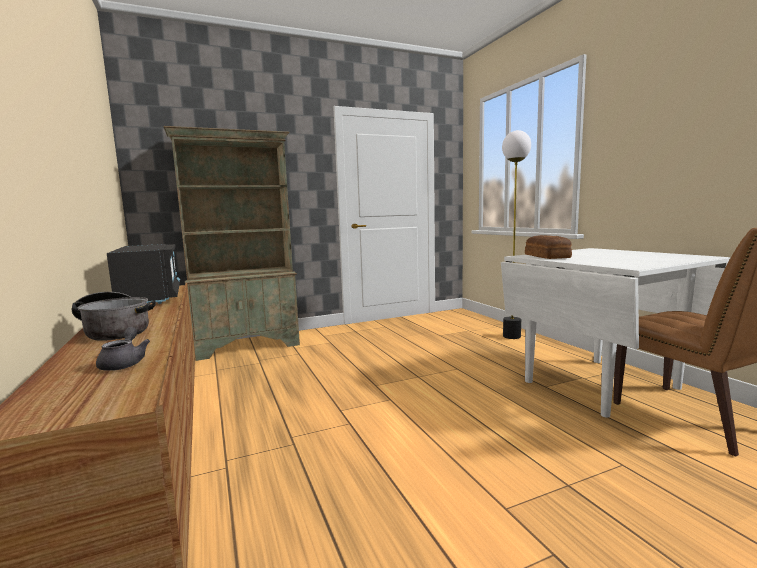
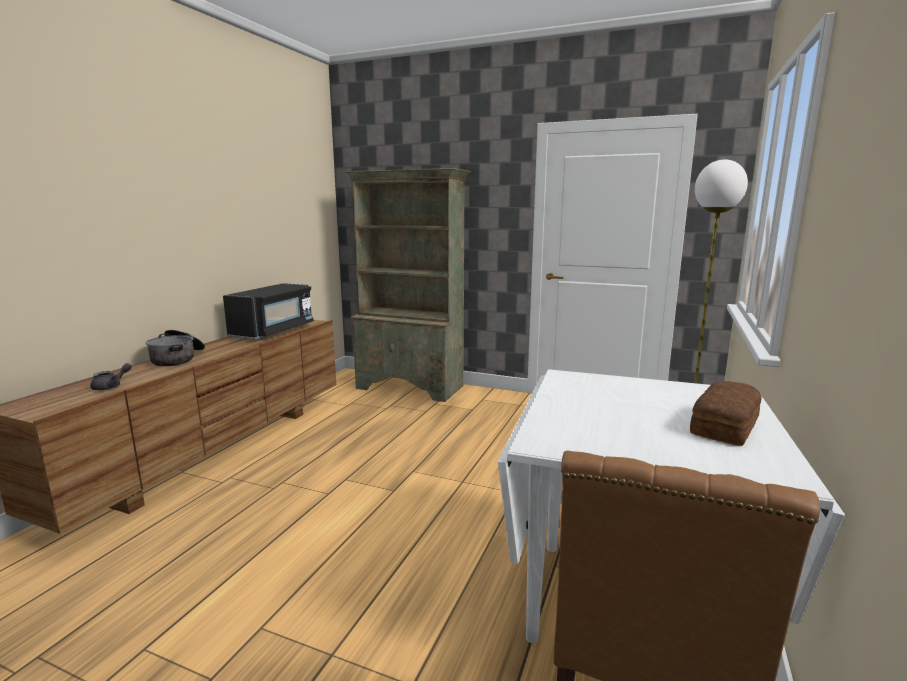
camera: 45 degrees right, 5 degrees up
bread [525,235,572,259] -> bread moved to [690,381,761,446]

